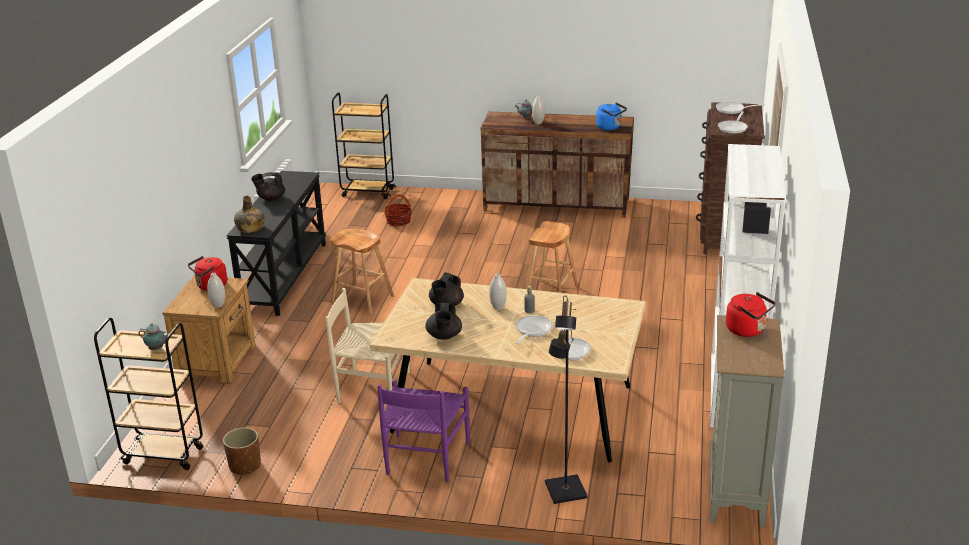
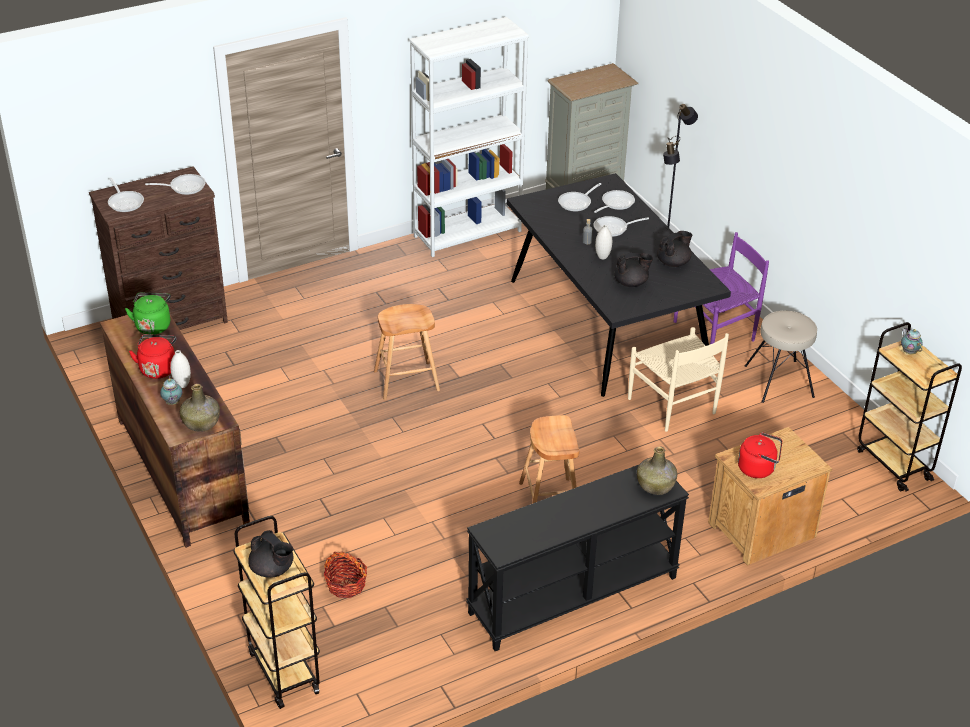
camera: 130 degrees left, 10 degrees up
white vase [207,273,225,308] -> none
brown planter [223,428,261,476] -> none
black teapot [251,172,285,201] -> black teapot moved to [248,530,294,578]
beige dining table [370,278,646,462] -> black dining table [507,173,731,397]
blue kettle [596,103,627,130] -> green kettle [125,293,171,335]
red kettle [726,292,775,337] -> red kettle moved to [129,334,176,379]
none -> green bottle [180,384,220,432]
none -> frying pan [558,183,601,211]
none -> beige stool [745,310,817,403]

